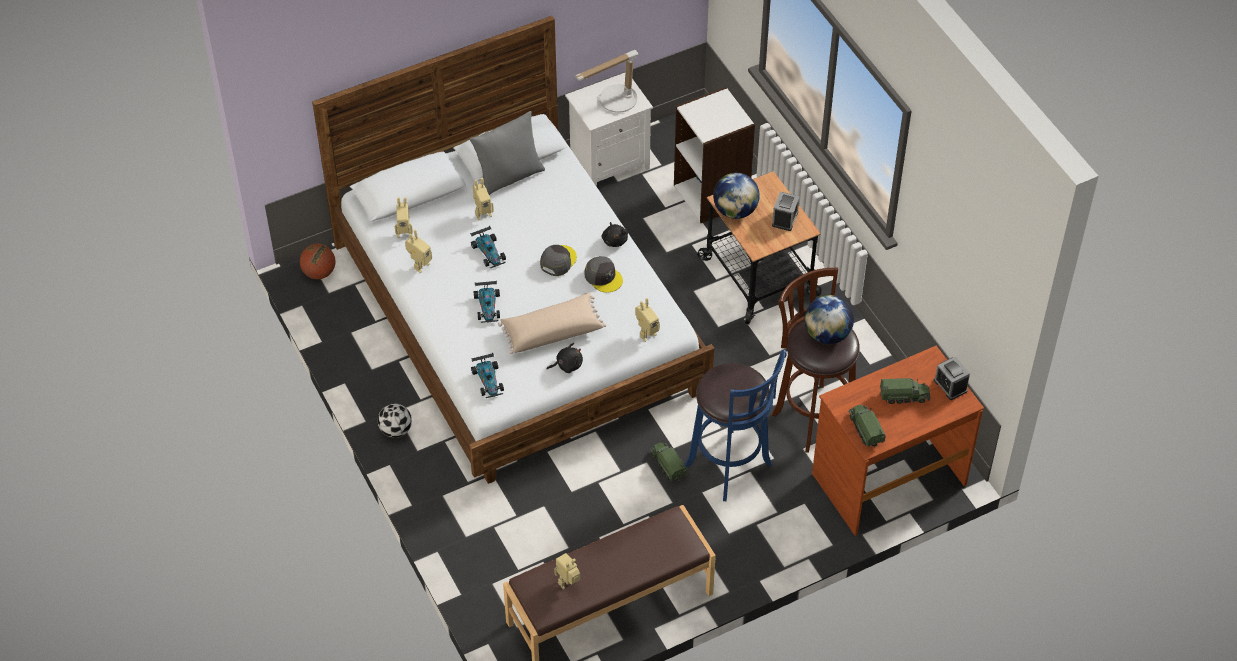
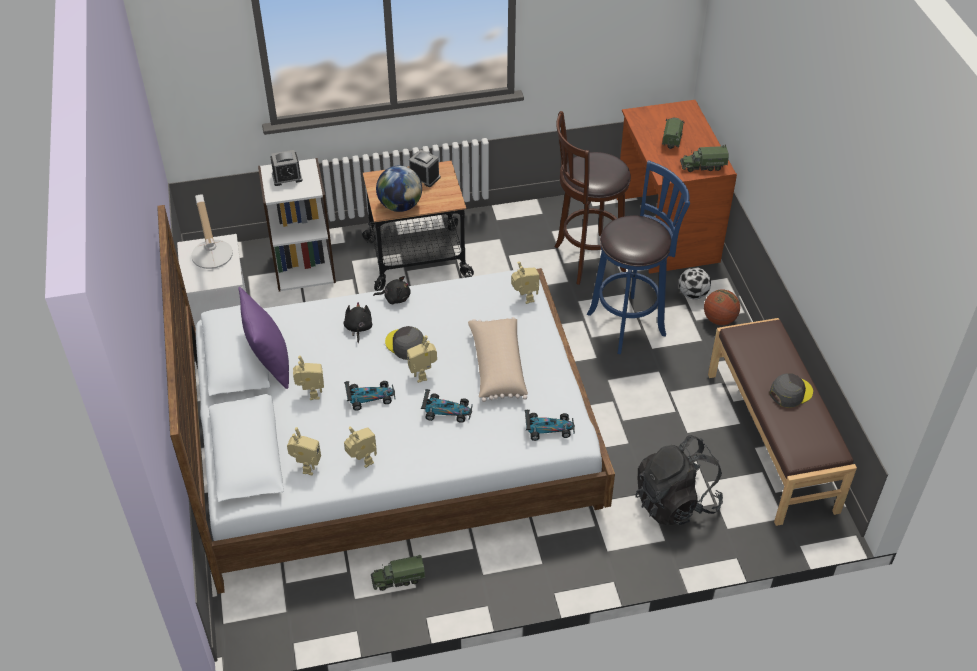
camera: 75 degrees left, 5 degrees down
basketball [300,244,335,279] -> basketball moved to [704,290,740,325]
football [378,404,412,438] -> football moved to [679,267,711,299]
grey pillow [470,111,545,195] -> purple pillow [238,287,289,389]
black plush toy [546,343,583,373] -> black plush toy moved to [344,302,372,343]
toy robot [554,553,580,589] -> toy robot moved to [407,335,437,383]
grey cap [584,256,623,293] -> grey cap moved to [769,373,813,408]
toy truck [650,442,687,481] -> toy truck moved to [371,555,426,591]
globe [805,295,854,344] -> none
alarm clock [934,357,970,400] -> alarm clock moved to [270,150,303,186]
none -> black backpack [635,435,723,525]

